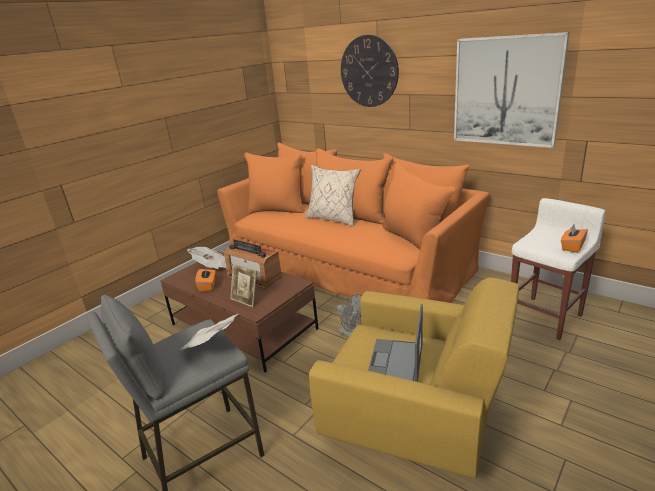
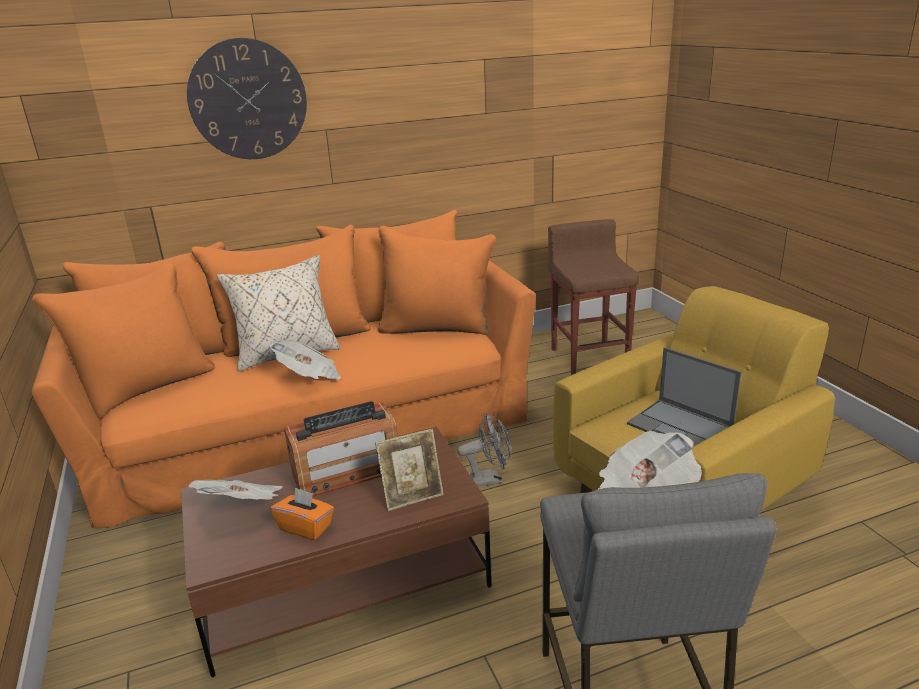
camera: 60 degrees left, 0 degrees up
picture [454,32,569,148] -> none
white stool [511,198,606,340] -> brown stool [548,219,639,375]
orange tissue box [561,224,588,253] -> none
none -> newspaper [270,341,341,380]

